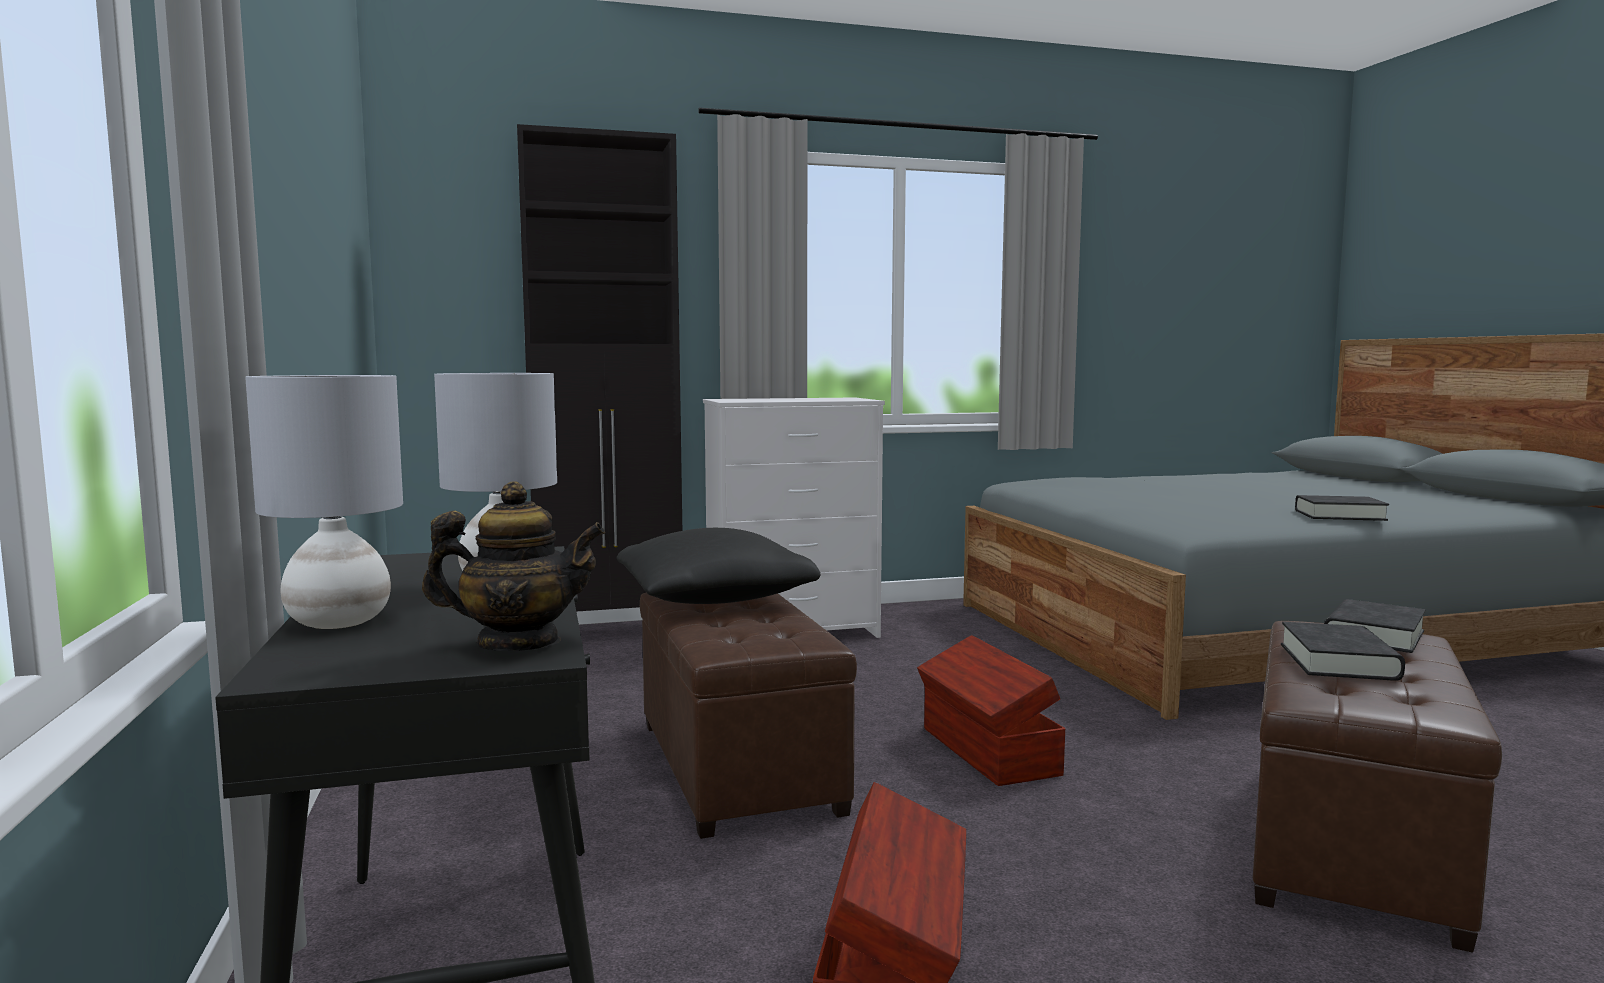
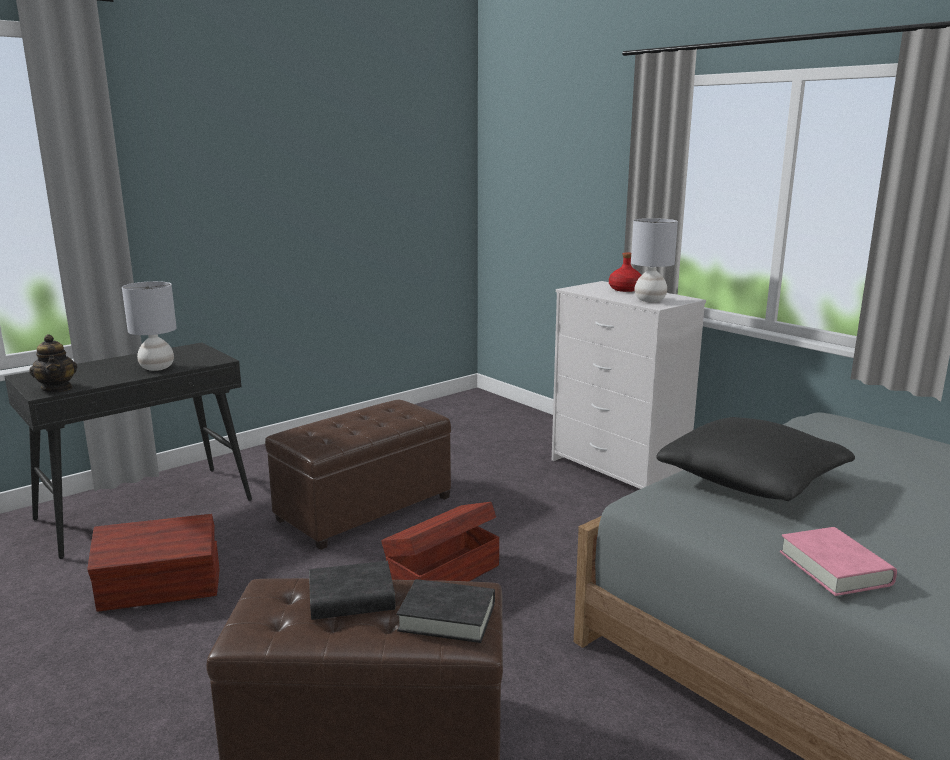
camera: 65 degrees right, 10 degrees up
grey table lamp [245,375,403,629] -> grey table lamp moved to [631,218,678,302]
black cabinet [517,124,682,612] -> none
black pillow [617,528,820,604] -> black pillow moved to [656,417,855,501]
black book [1295,495,1389,521] -> pink book [780,527,897,596]
none -> red bottle [609,252,641,292]

